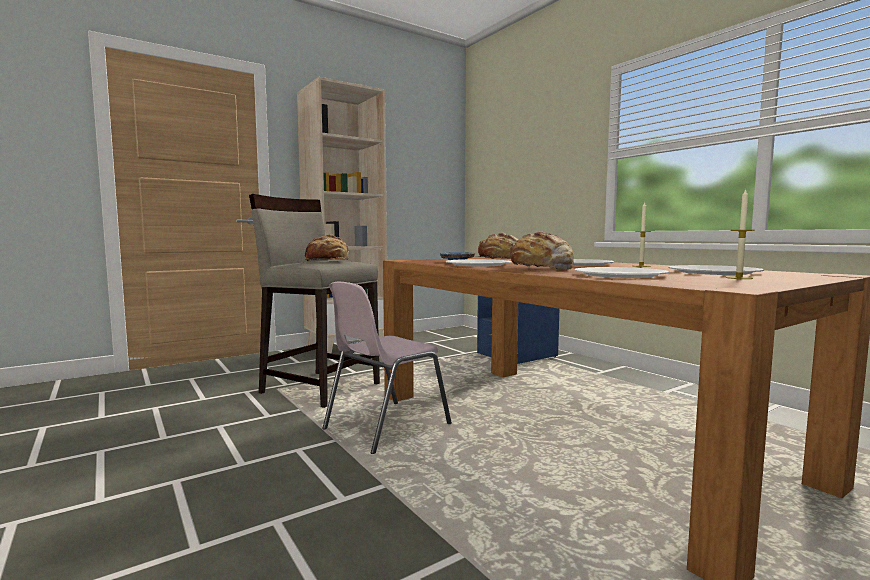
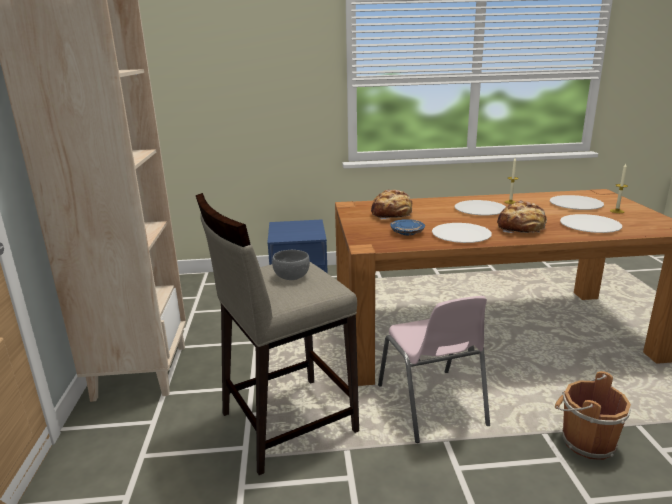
camera: 60 degrees left, 15 degrees up
bread [305,234,349,261] -> grey bowl [272,250,310,280]
none -> brown bucket [555,371,631,460]

